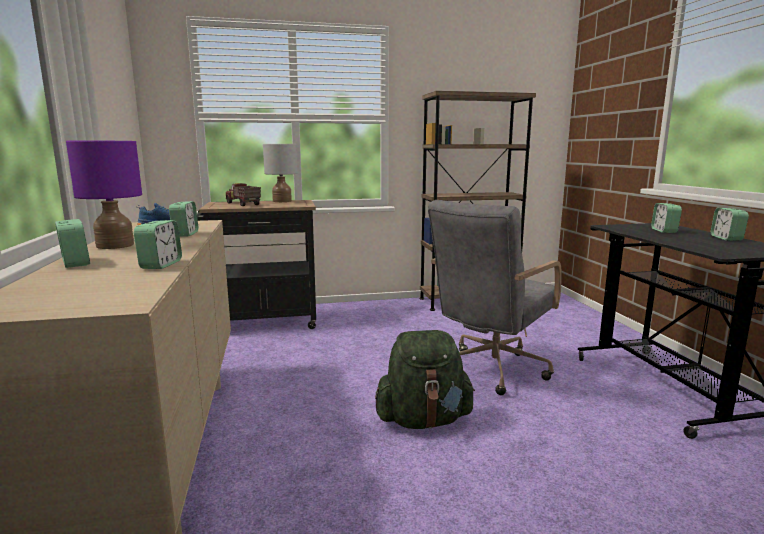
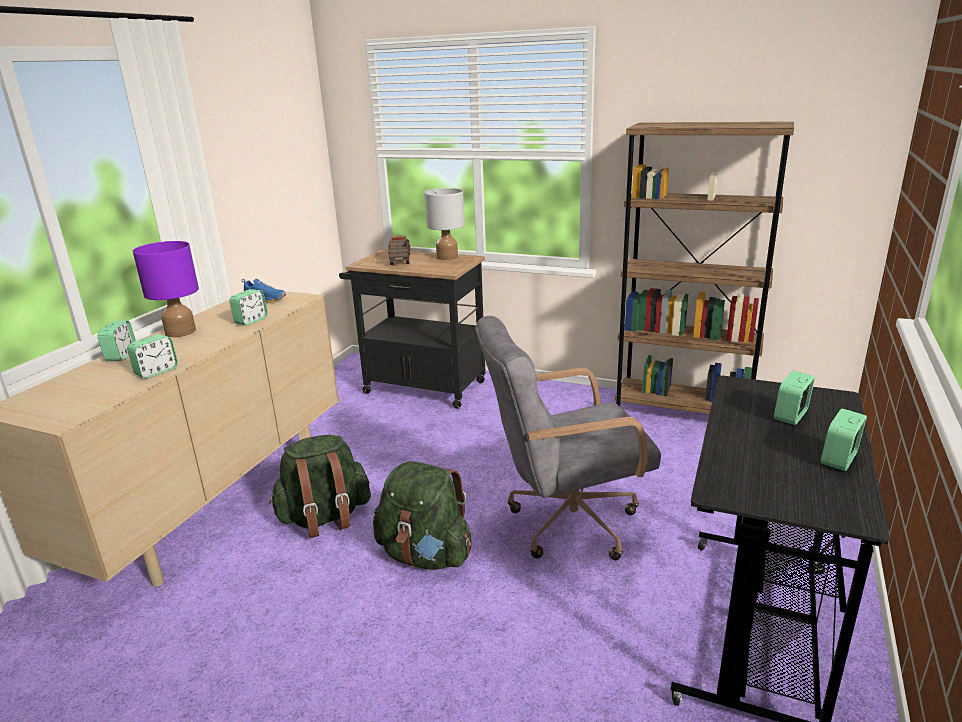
camera: 35 degrees right, 10 degrees up
none -> green backpack [269,435,371,538]

